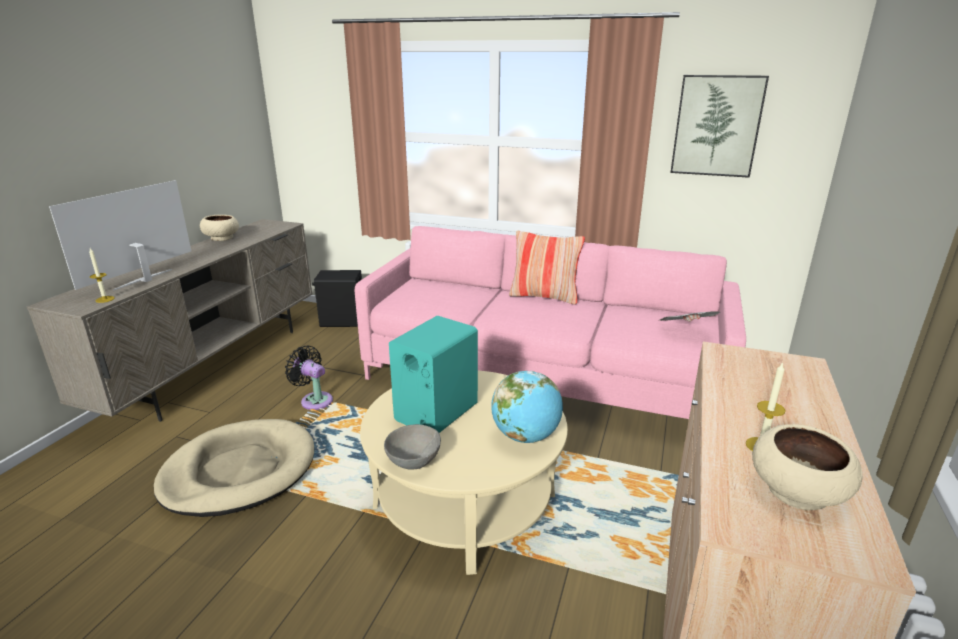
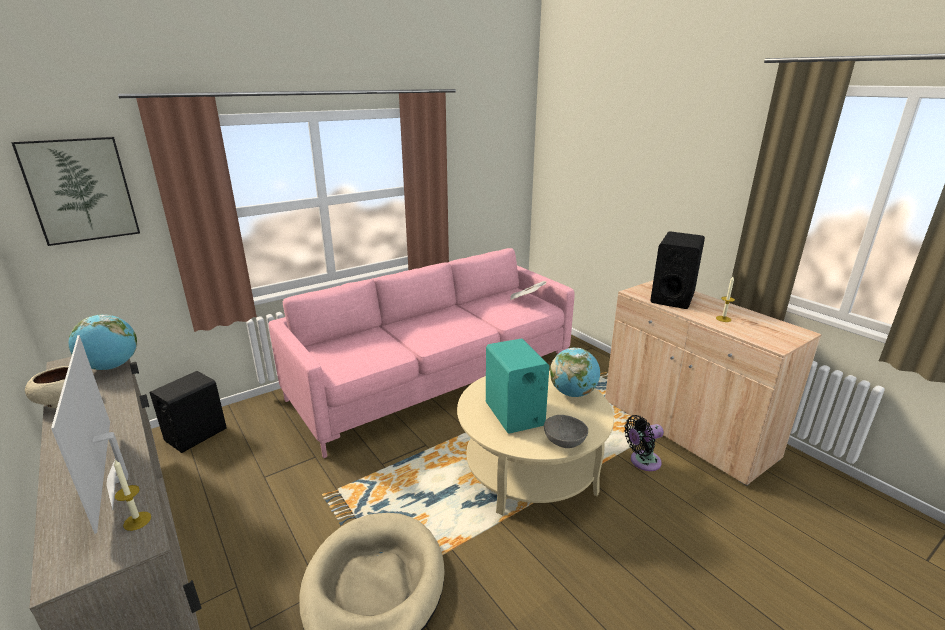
camera: 55 degrees left, 0 degrees up
black fan [285,346,333,410] -> black fan moved to [624,415,664,471]
pillow [509,231,585,305] -> none
picture [670,75,769,178] -> picture moved to [11,137,140,246]
beige bowl [752,424,863,510] -> none
none -> globe [68,314,137,370]
none -> black speaker [650,231,705,309]

